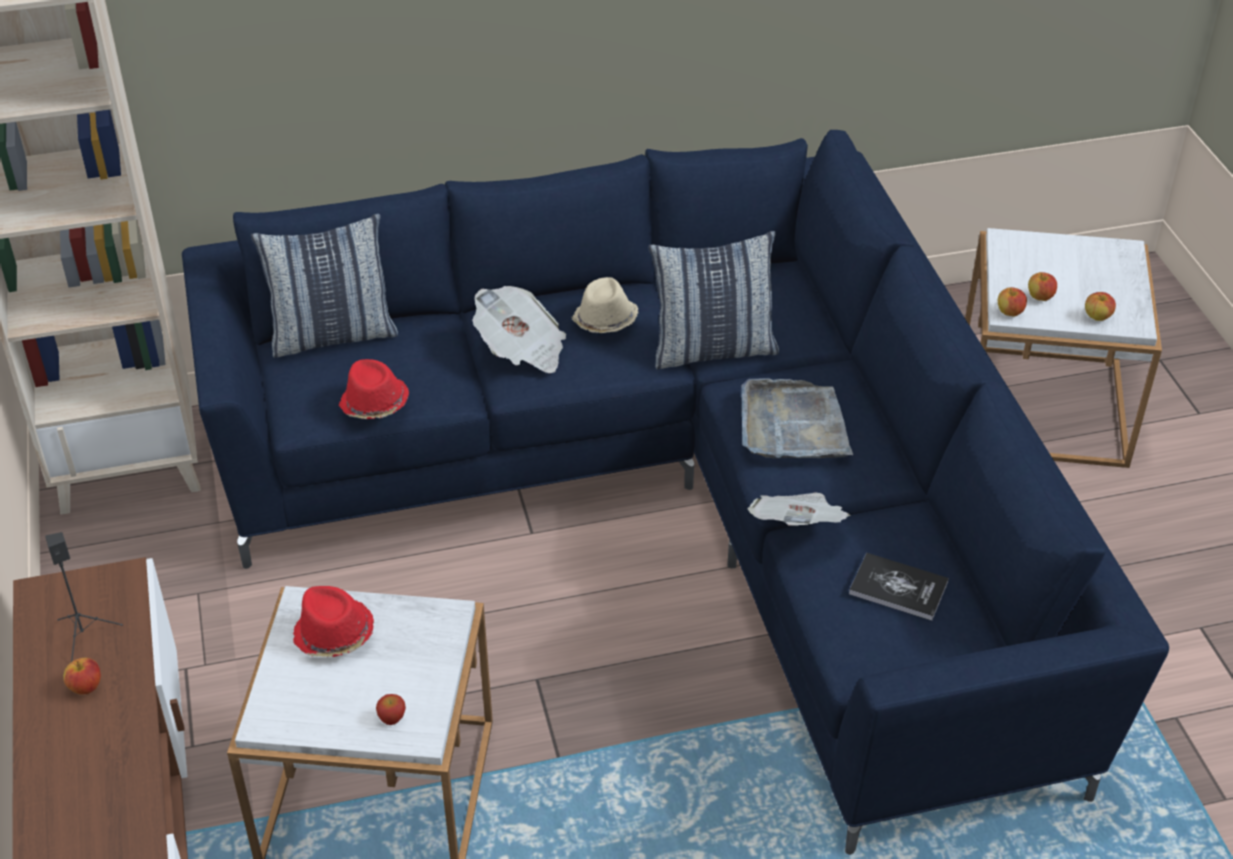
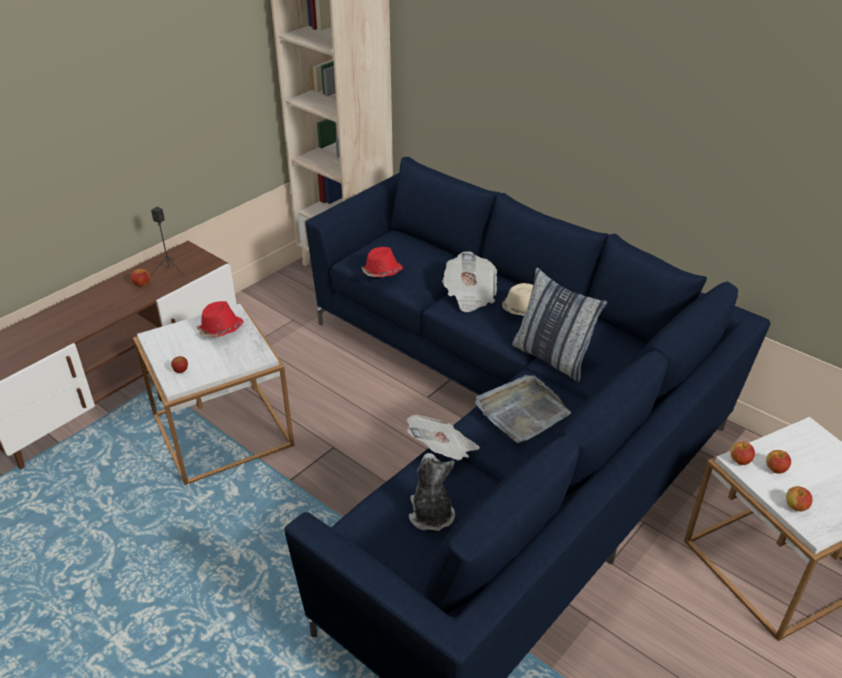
camera: 55 degrees right, 5 degrees down
pillow [251,214,398,358] -> none
book [849,553,949,621] -> plush toy [409,453,455,531]

